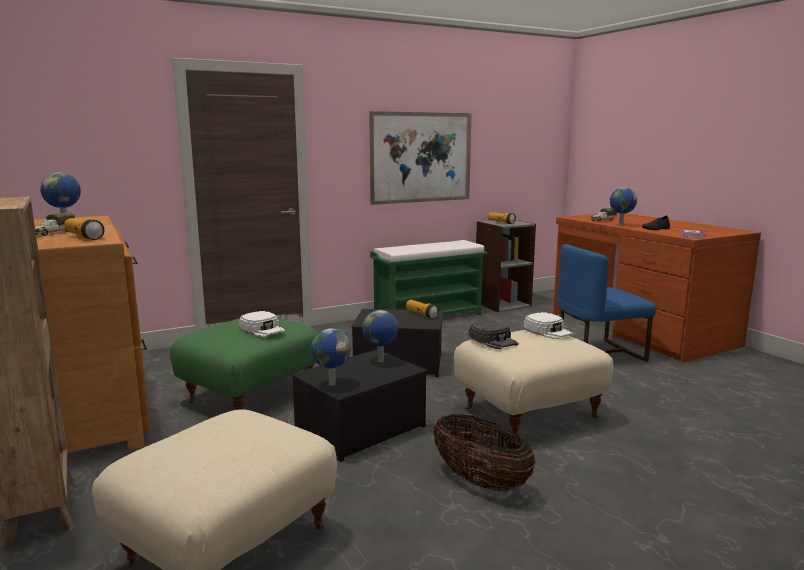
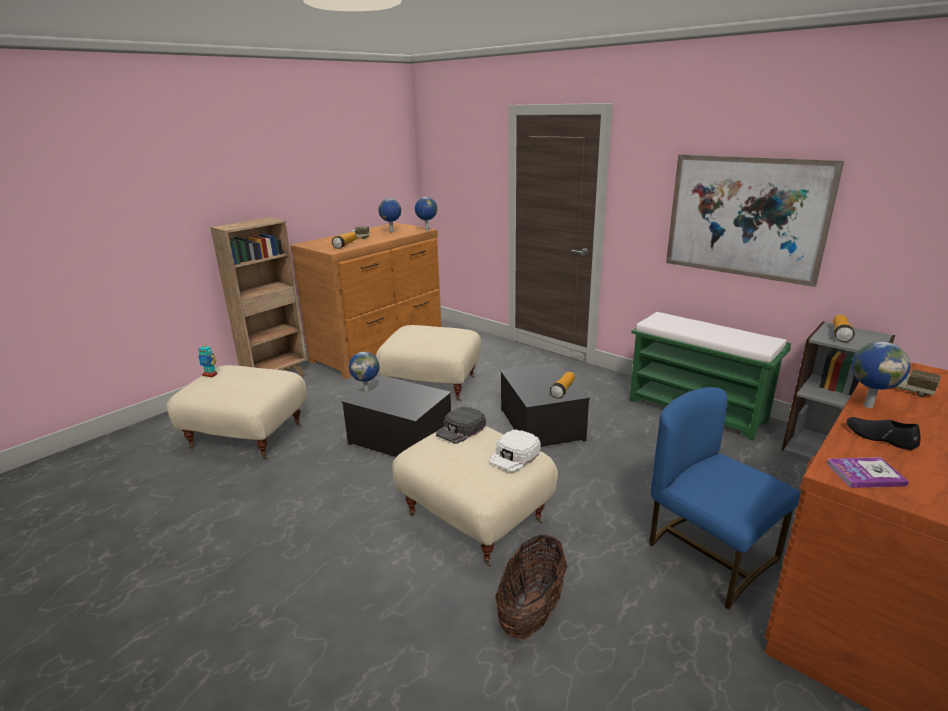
camera: 70 degrees right, 10 degrees up
green ottoman [170,318,318,410] -> beige ottoman [376,325,482,401]
white cap [239,311,285,337] -> none
globe [362,310,398,362] -> globe moved to [415,197,437,231]
basket [433,414,535,492] -> basket moved to [495,535,567,639]
none -> toy robot [198,344,217,377]

